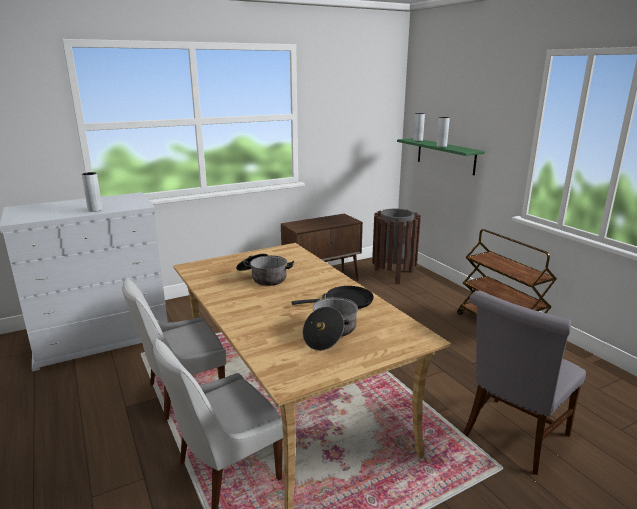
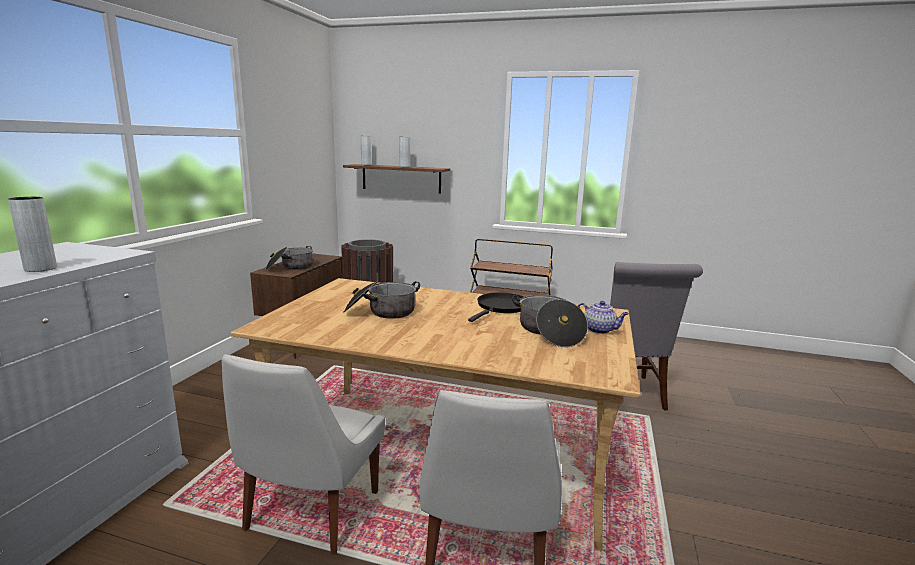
camera: 45 degrees left, 5 degrees down
green shelf [397,138,485,176] -> brown shelf [343,164,450,194]
none -> cooking pot [265,246,313,270]
none -> teapot [578,301,629,334]

